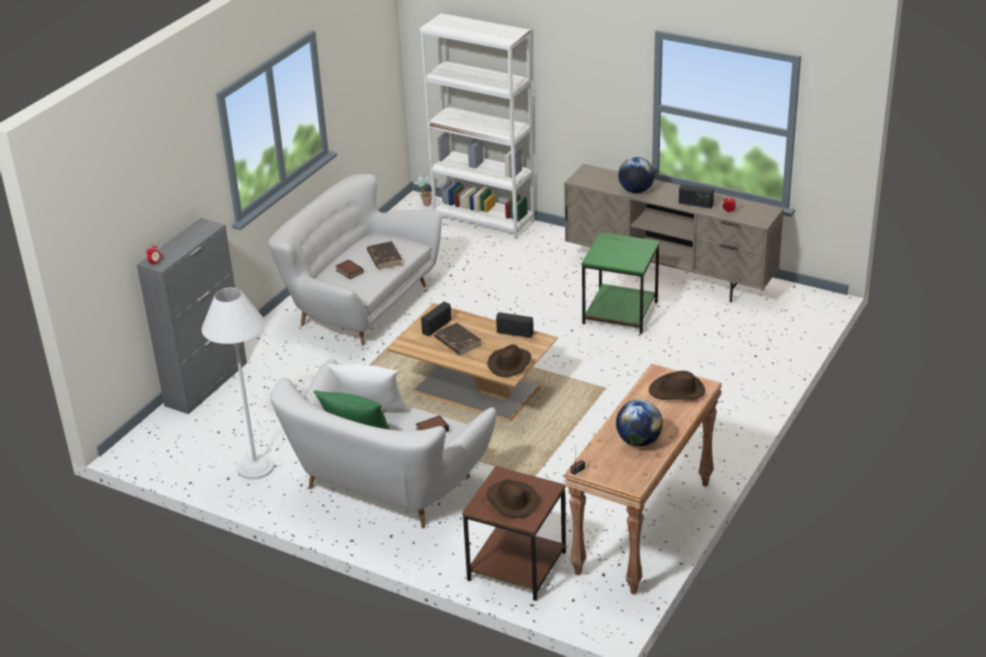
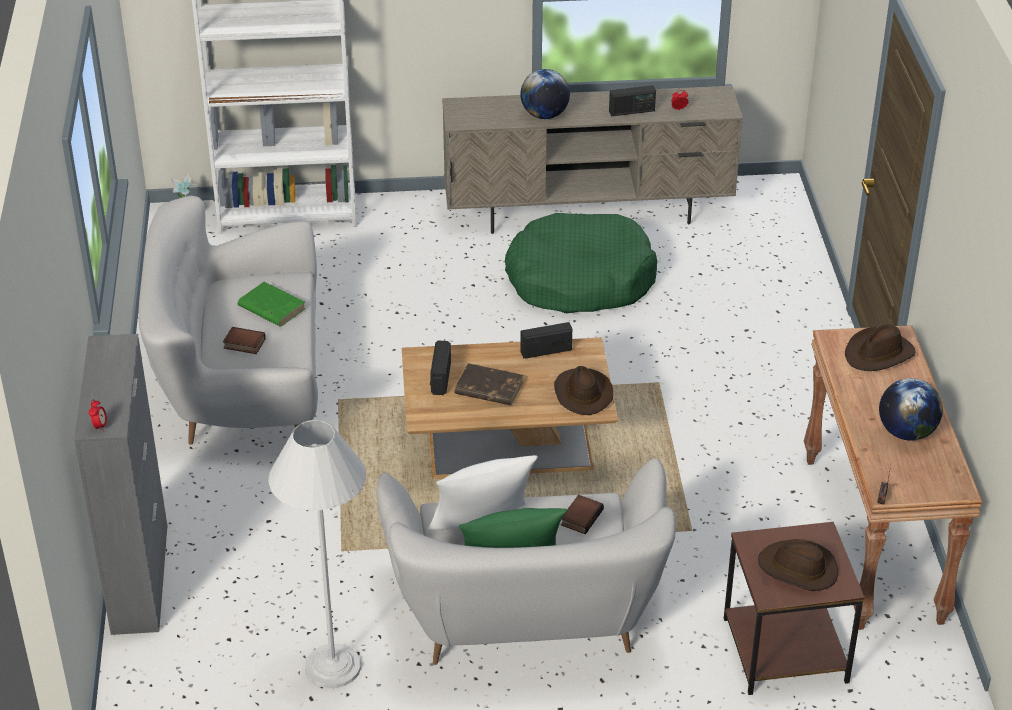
camera: 35 degrees left, 5 degrees up
brown book [367,241,402,269] -> green book [238,282,305,327]
green side table [582,232,660,334] -> green dog bed [505,213,657,314]

